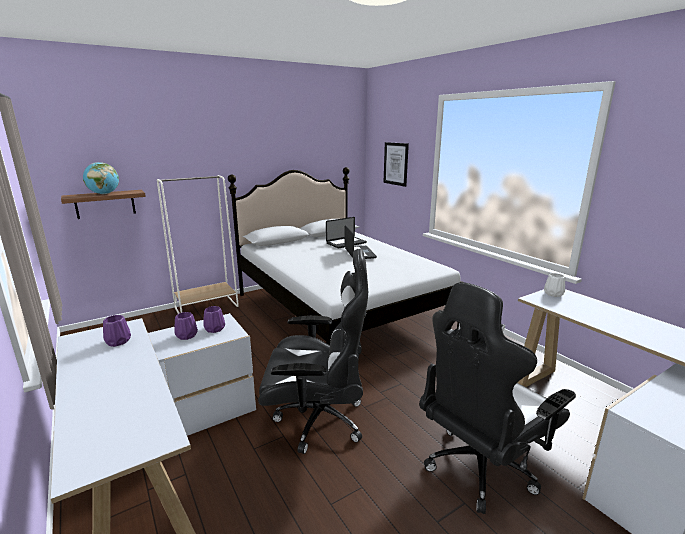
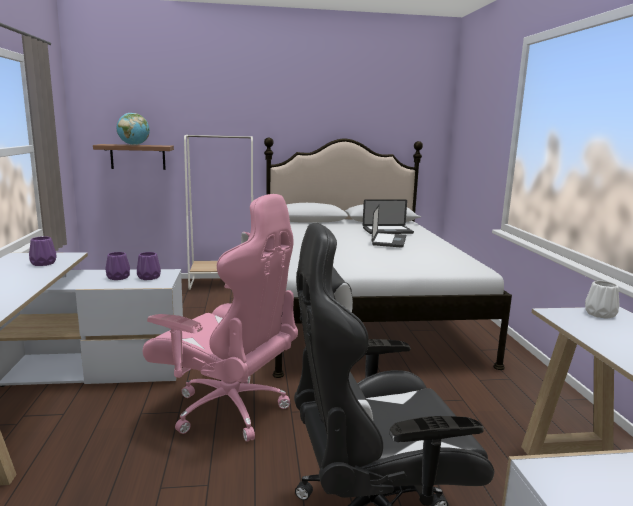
camera: 25 degrees right, 5 degrees down
black office chair [258,249,368,454] -> pink office chair [143,194,298,442]
picture [383,142,409,187] -> none

